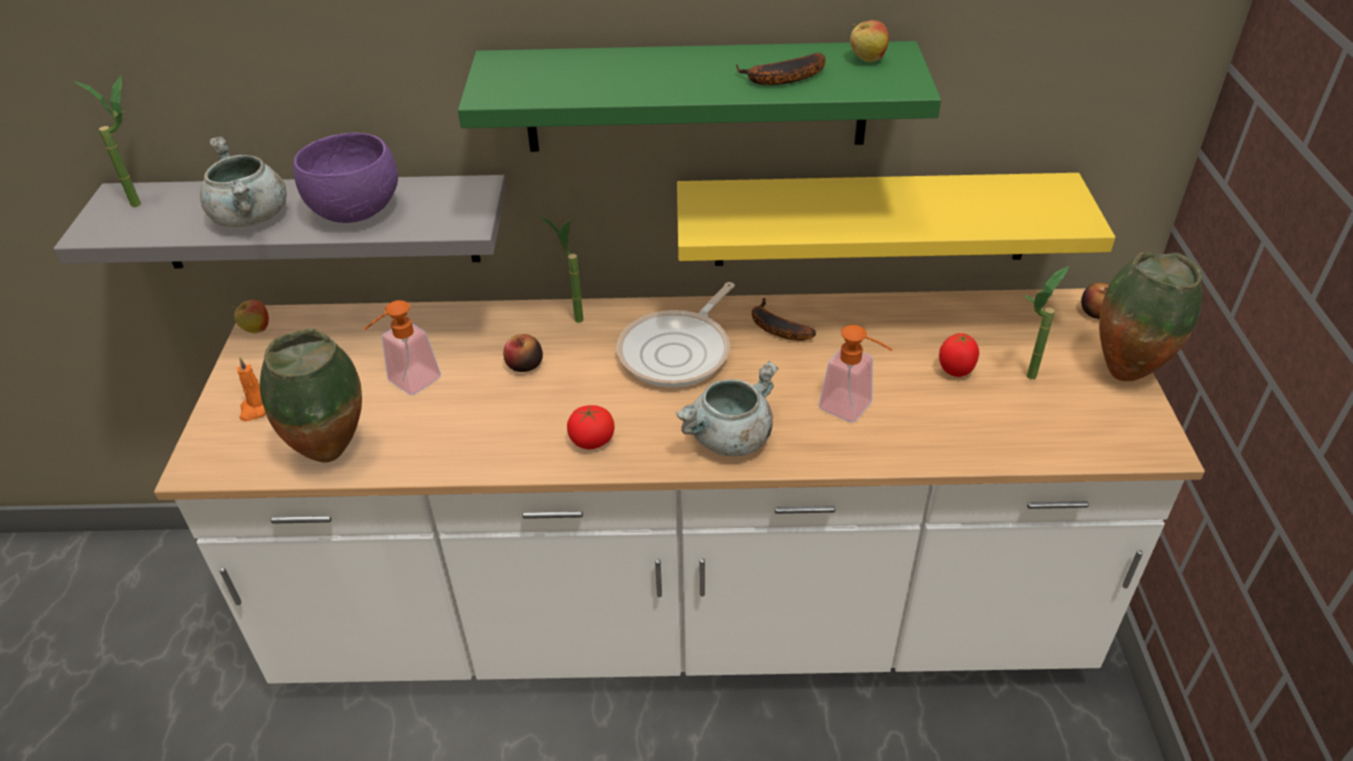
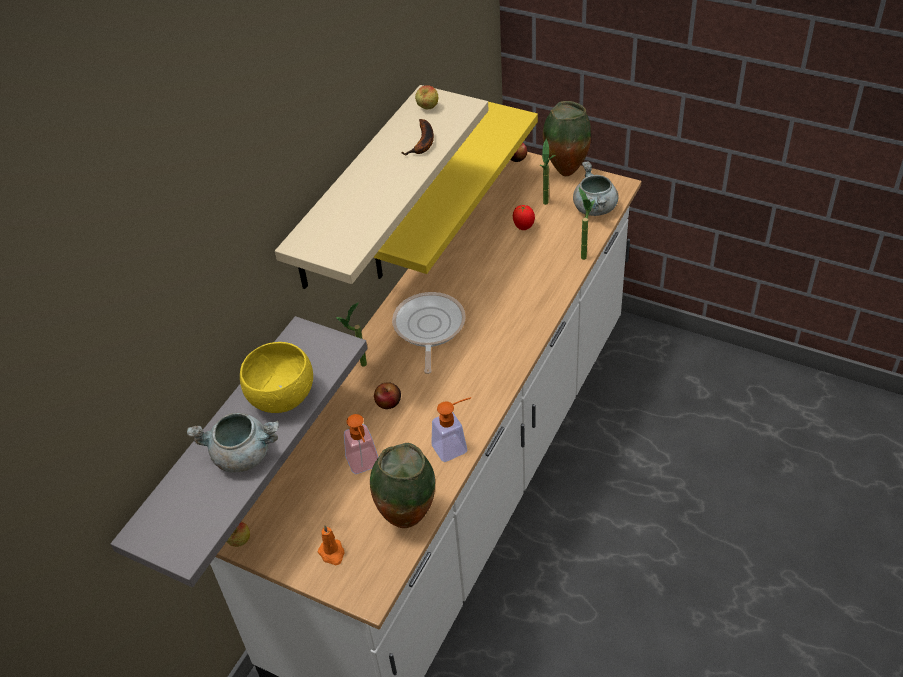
camera: 60 degrees left, 5 degrees up
potted plant [74,75,141,207] -> potted plant moved to [579,188,595,260]
purple bowl [293,133,398,223] -> yellow bowl [240,342,313,413]
green shelf [458,41,941,152] -> beige shelf [275,85,488,289]
tomato [567,405,614,449] -> none
frying pan [617,282,735,388] -> frying pan turned 150 degrees counterclockwise [392,292,466,374]
grey cooking pot [675,361,779,457] -> grey cooking pot moved to [573,161,619,216]
banana [752,298,816,341] -> none
soap dispenser [819,325,893,423] -> soap dispenser moved to [431,397,471,462]

